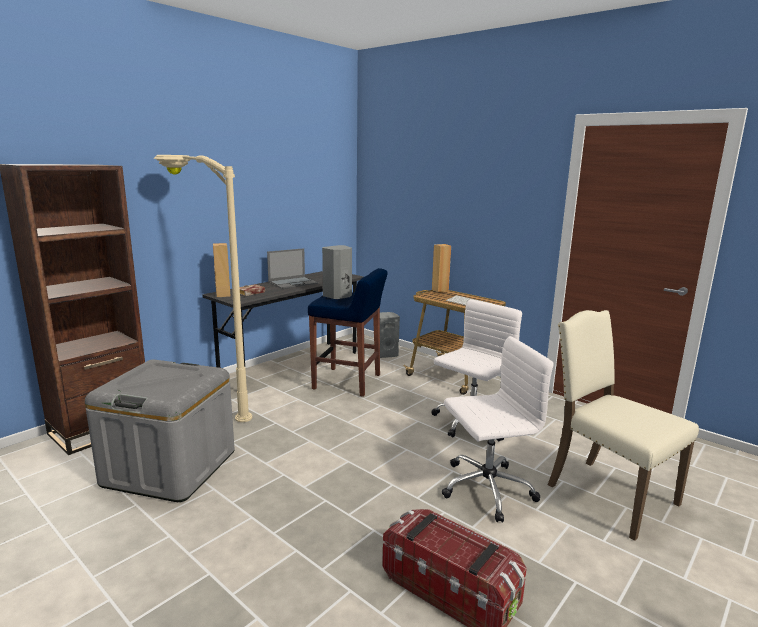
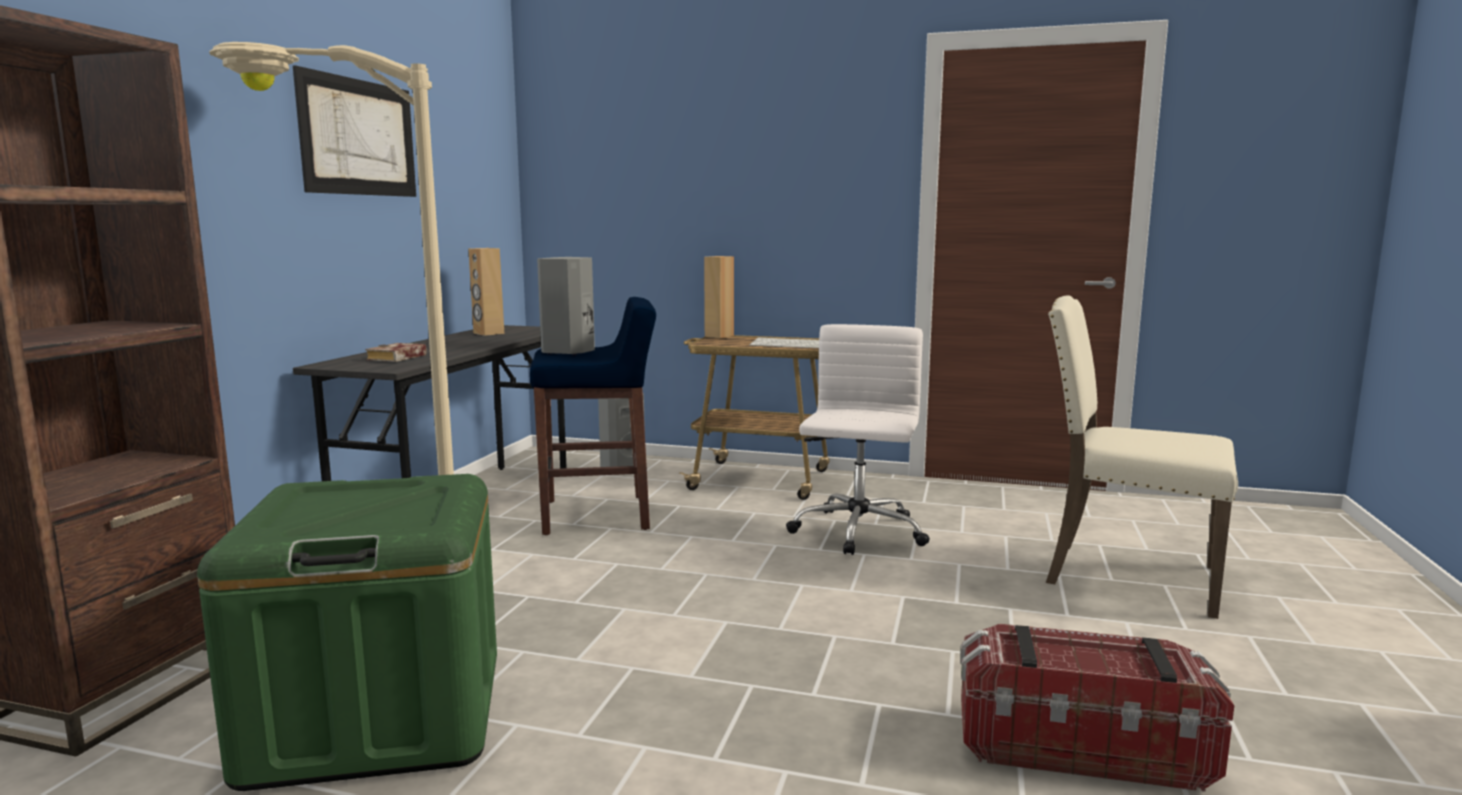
camera: 25 degrees left, 5 degrees down
grey storage box [85,359,235,502] -> green storage box [197,474,497,791]
brown speaker [213,243,231,297] -> brown speaker moved to [468,248,504,336]
laptop [267,248,318,289] -> none
white office chair [442,336,553,522] -> none
none -> picture [293,65,416,197]

